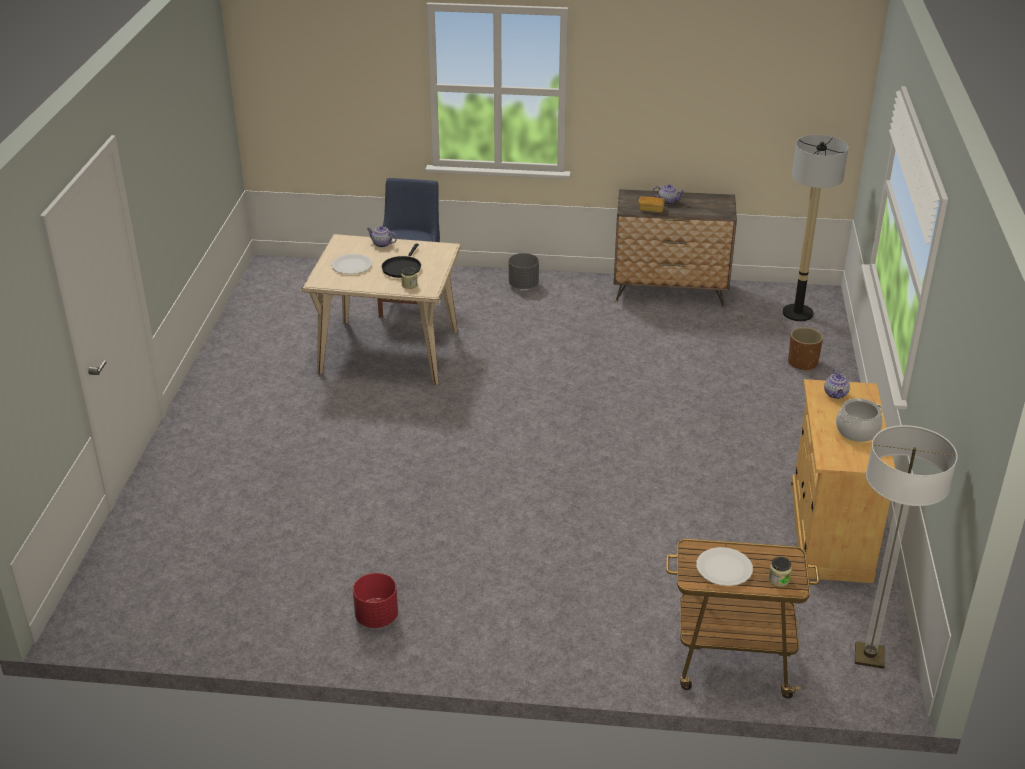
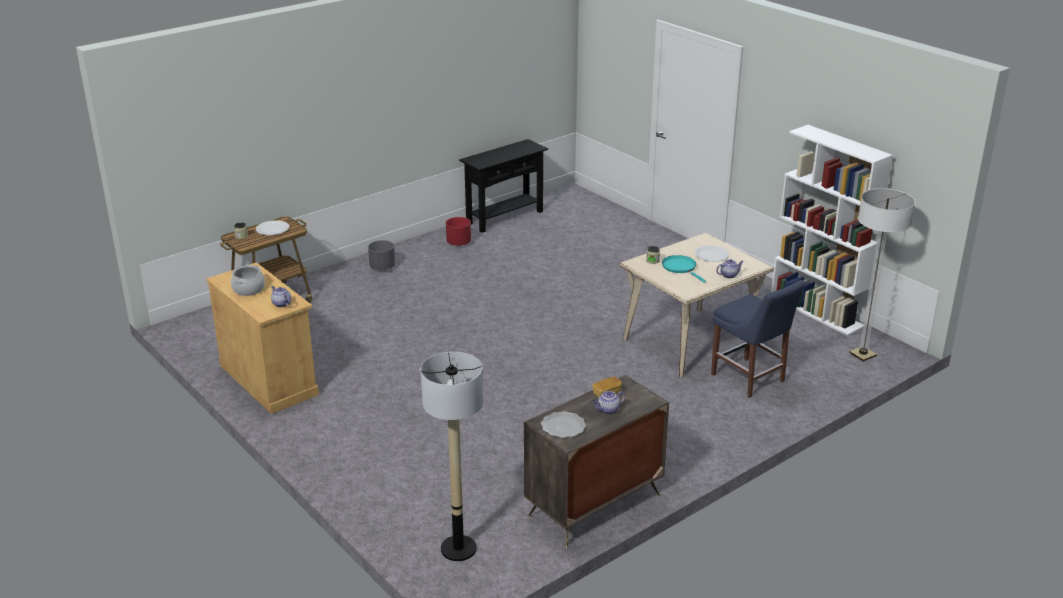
camera: 135 degrees right, 5 degrees down
black frying pan [382,244,421,278] -> turquoise frying pan [662,255,706,282]
grey planter [509,253,539,289] -> grey planter moved to [368,240,395,270]
brown planter [788,327,823,371] -> none
floor lamp [855,425,958,669] -> floor lamp moved to [849,188,915,361]
none -> black console table [459,139,548,233]
none -> plate [541,411,586,438]
none -> white bookcase [771,125,893,336]

